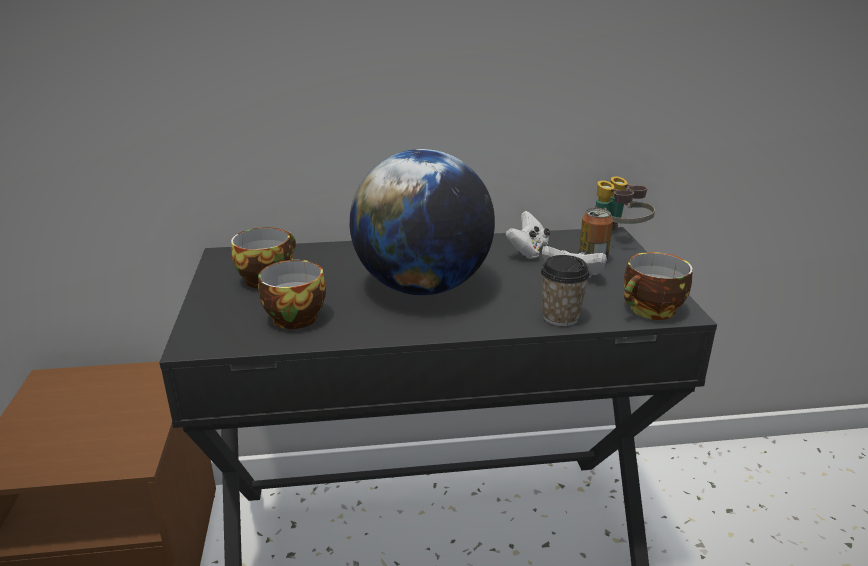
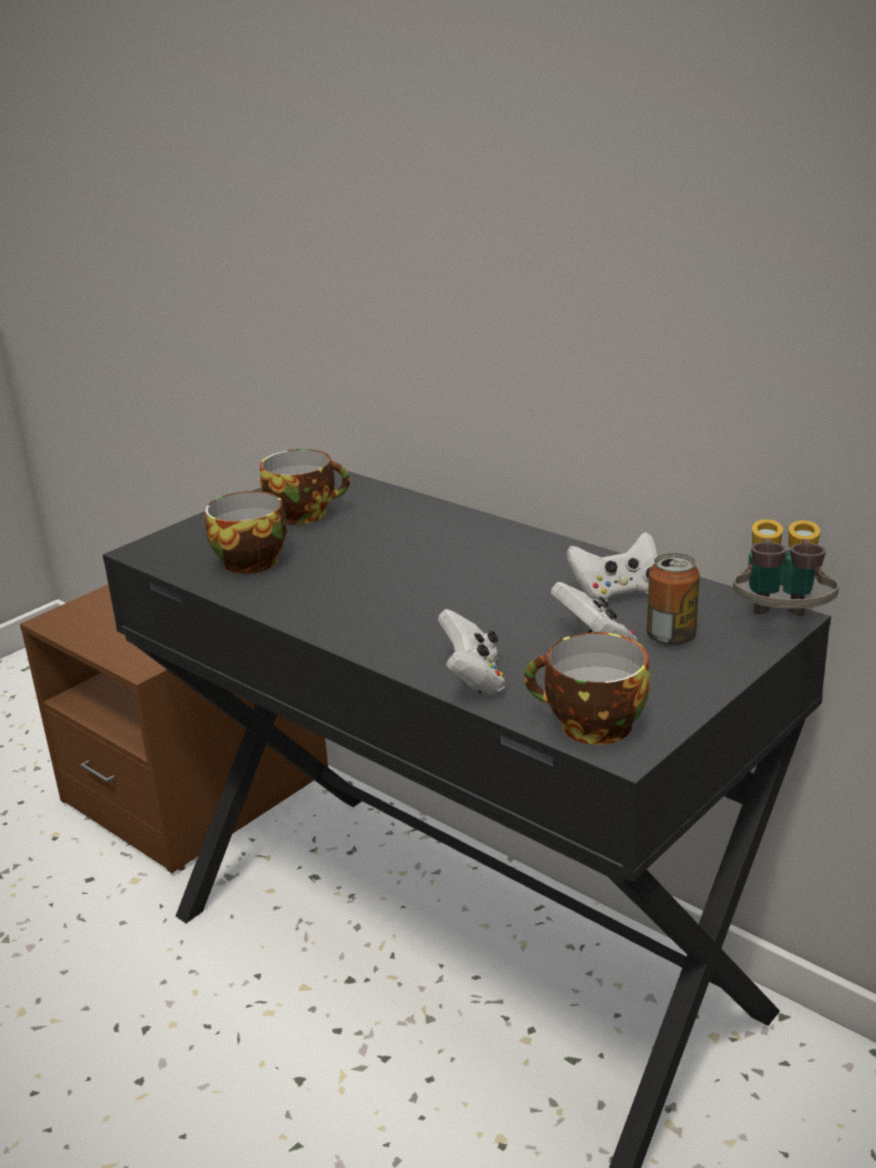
camera: 50 degrees right, 0 degrees up
globe [350,149,495,295] -> none
cup [541,255,590,326] -> white game controller [438,609,505,695]

